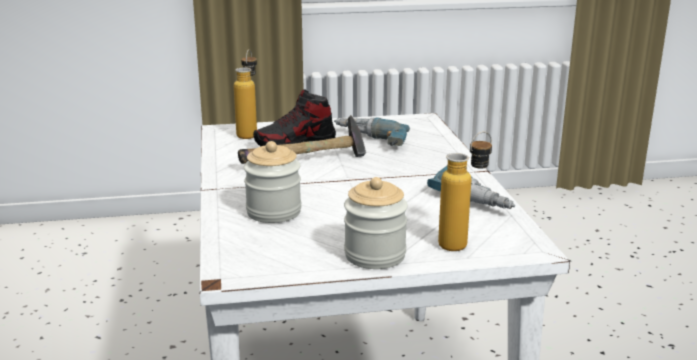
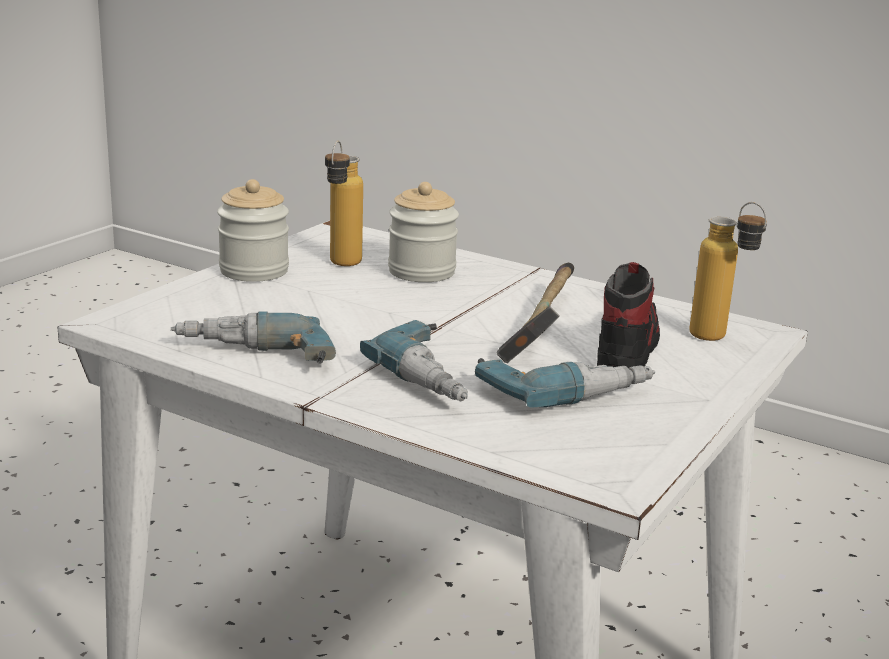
camera: 130 degrees right, 0 degrees up
bottle [438,132,492,251] -> bottle moved to [325,141,363,266]
none -> power drill [360,320,468,401]

